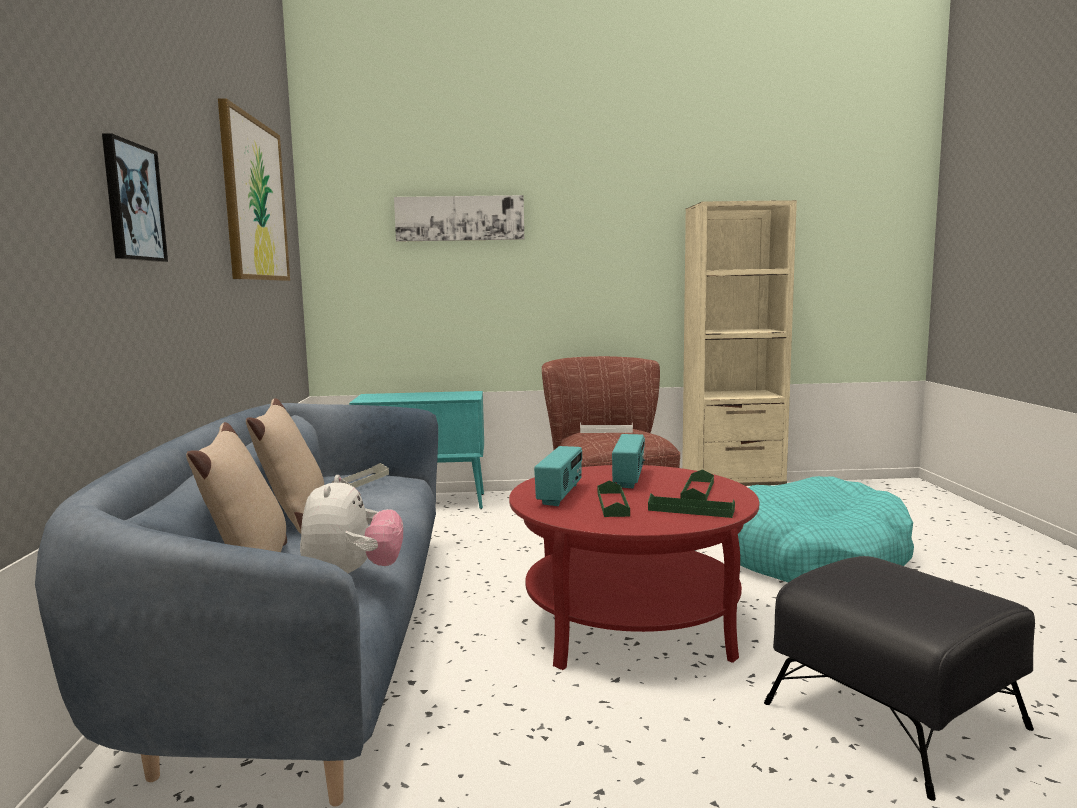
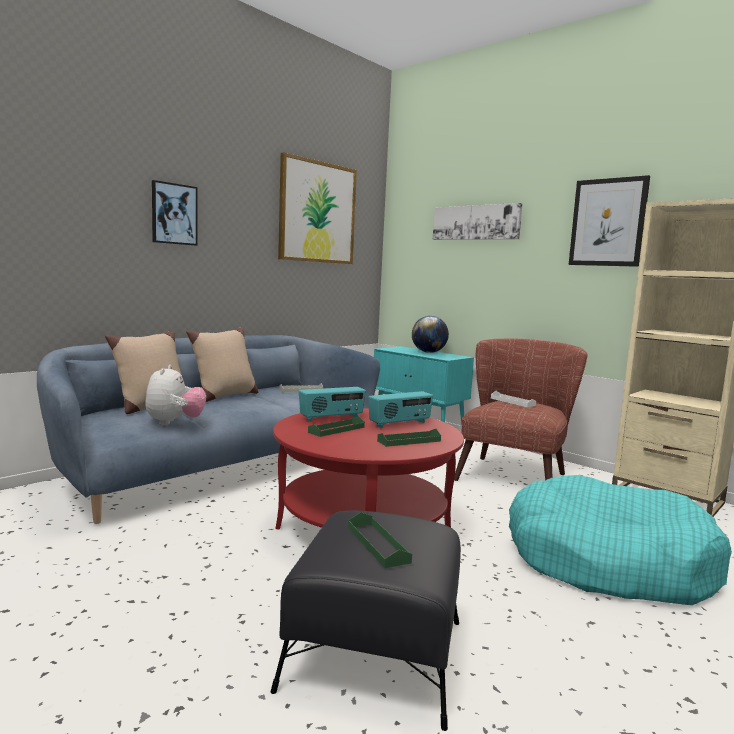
camera: 45 degrees right, 0 degrees up
plush toy [300,475,403,573] -> plush toy turned 45 degrees counterclockwise [145,365,206,425]
green tray [648,493,735,518] -> green tray moved to [348,512,412,568]
none -> globe [412,316,449,353]
none -> picture [569,175,650,267]

